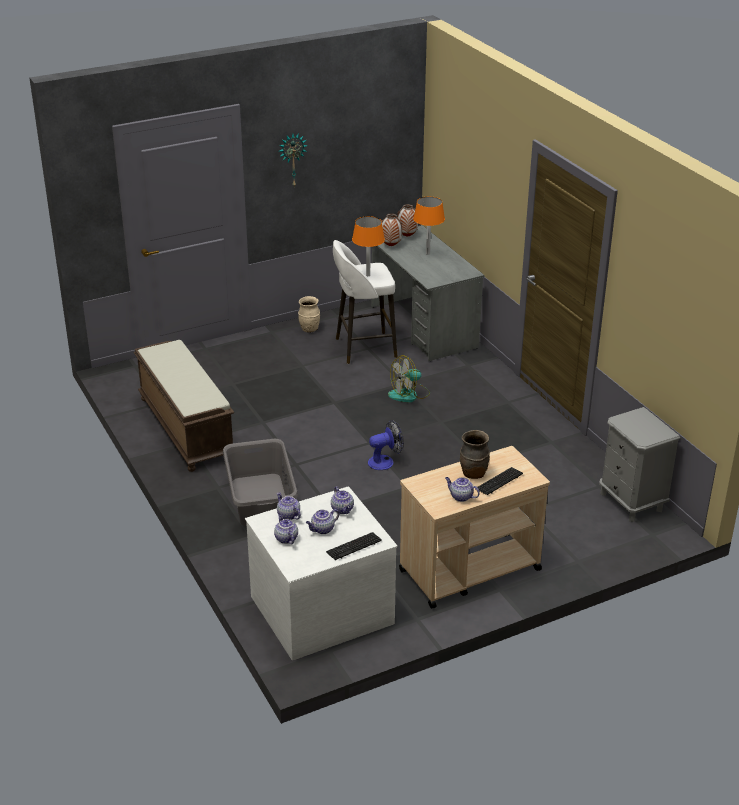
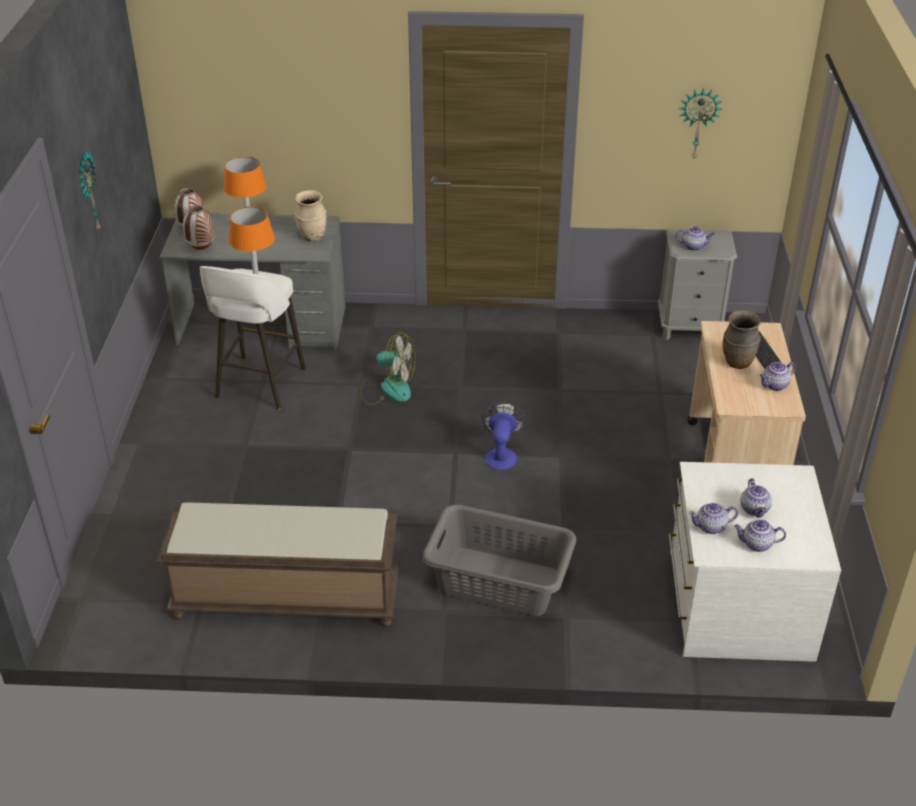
camera: 60 degrees left, 5 degrees up
beige vase [298,296,320,332] -> beige vase moved to [295,190,326,241]
keyboard [326,532,382,560] -> none
teapot [331,486,354,514] -> teapot moved to [675,227,715,251]
fan [388,355,430,402] -> fan turned 75 degrees counterclockwise [360,332,415,405]
none -> wall clock [679,88,722,159]

